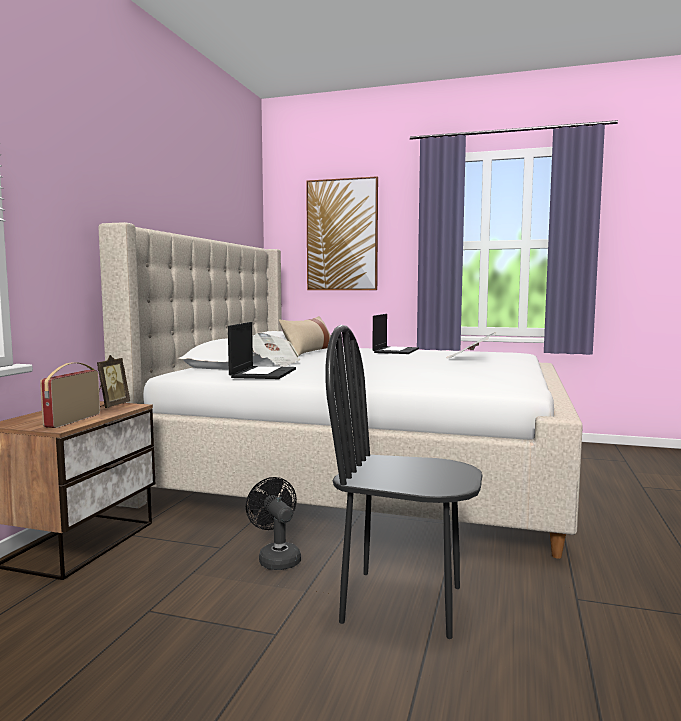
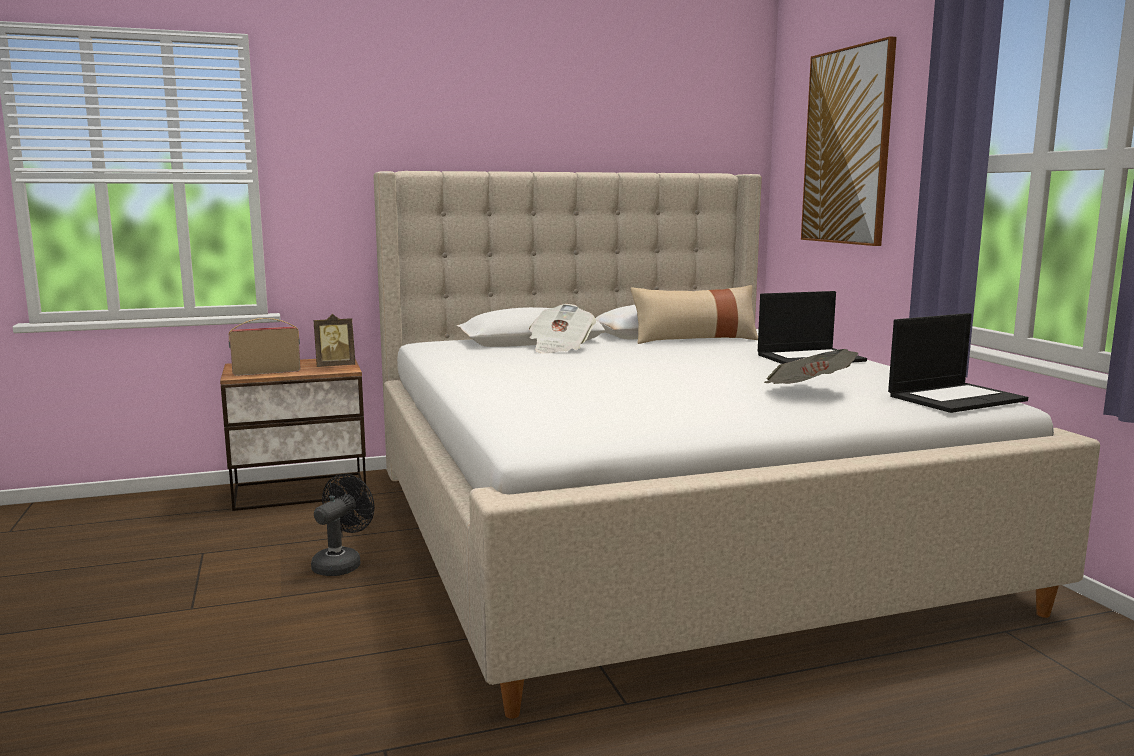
camera: 55 degrees right, 5 degrees up
laptop [228,322,296,379] -> laptop moved to [888,313,1028,413]
black chair [325,325,482,639] -> none

